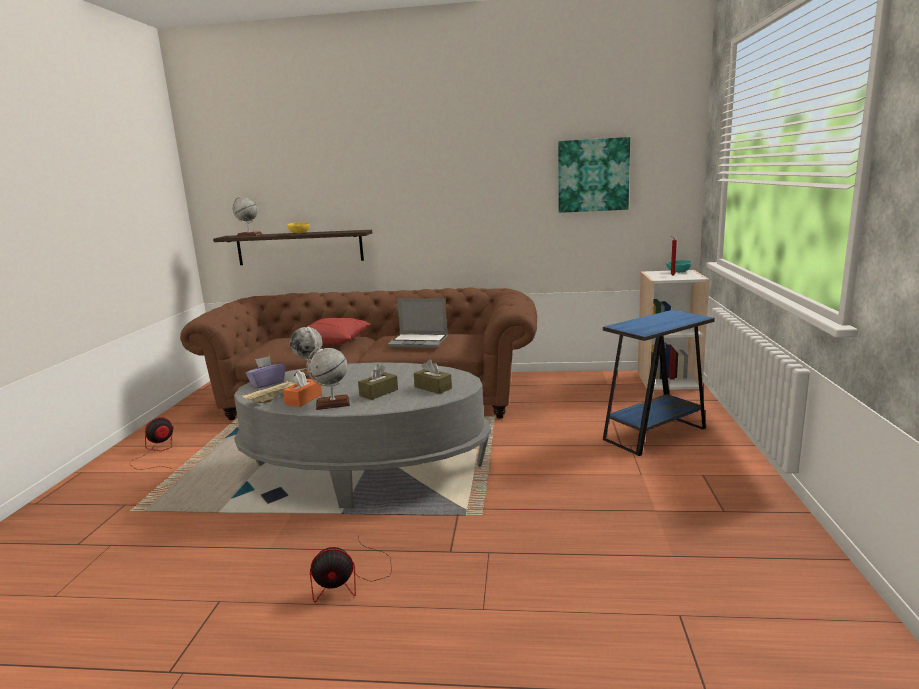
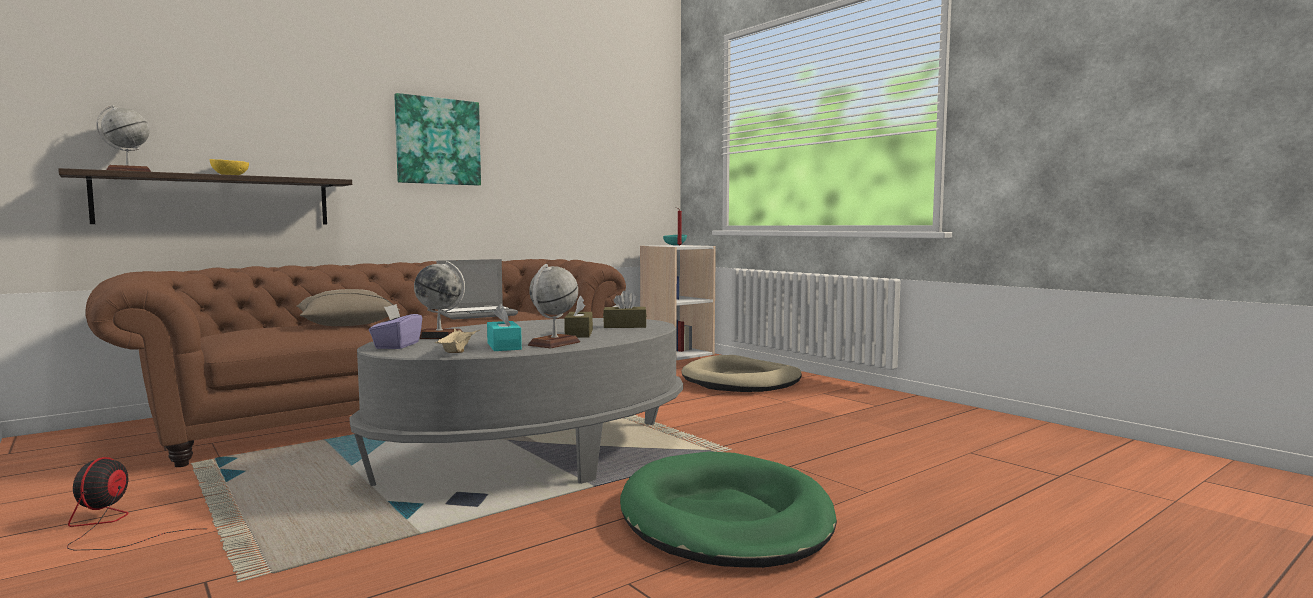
camera: 45 degrees left, 10 degrees down
orange tissue box [283,370,322,407] -> turquoise tissue box [487,304,522,351]
red pillow [308,318,371,345] -> beige pillow [296,289,400,326]
fan [310,535,392,603] -> green dog bed [620,451,837,568]
picture [558,137,630,213] -> picture moved to [394,93,481,186]
blue side table [603,310,715,456] -> beige dog bed [681,355,802,392]

